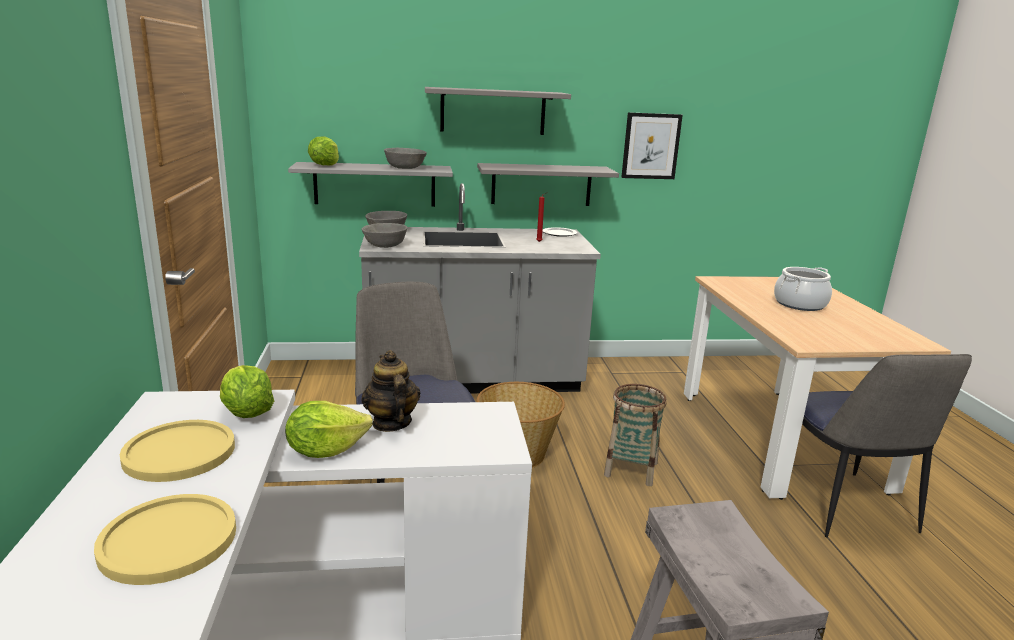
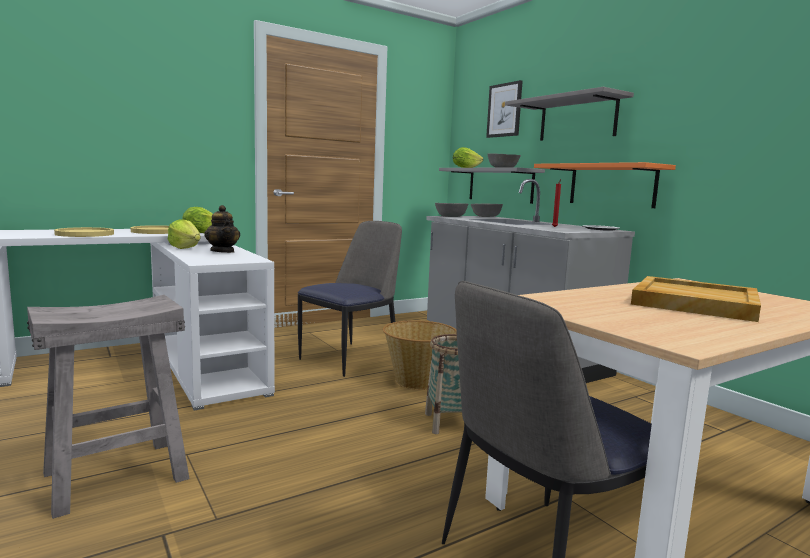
camera: 65 degrees right, 10 degrees down
teapot [361,350,420,432] -> teapot turned 105 degrees clockwise [204,205,240,253]
grey shelf [477,163,619,206] -> orange shelf [534,162,676,208]
picture [621,112,683,179] -> picture moved to [486,80,523,138]
cooking pot [774,267,832,311] -> beige tray [631,276,761,322]

